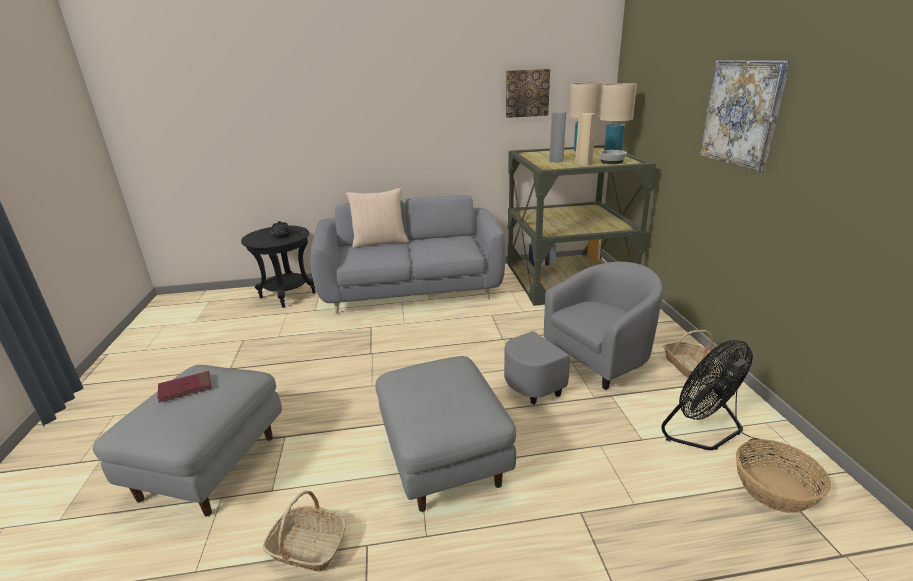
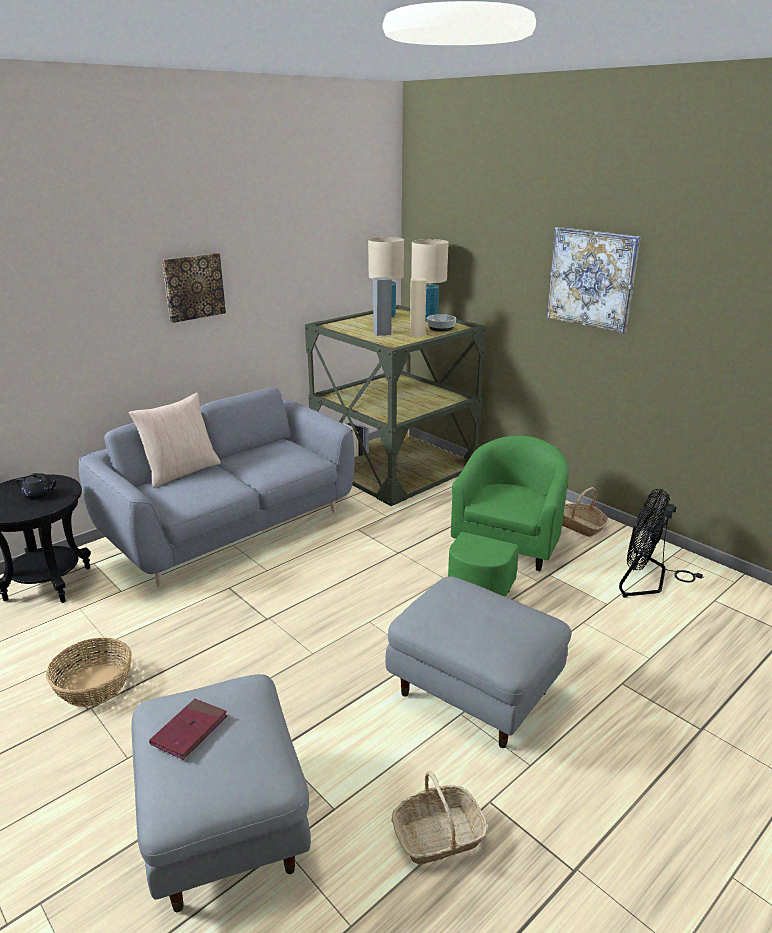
camera: 35 degrees left, 0 degrees up
grey armchair [504,262,663,405] -> green armchair [448,436,569,596]
picture [506,69,550,118] -> picture moved to [162,253,226,323]
basket [736,439,831,513] -> basket moved to [46,638,132,707]

